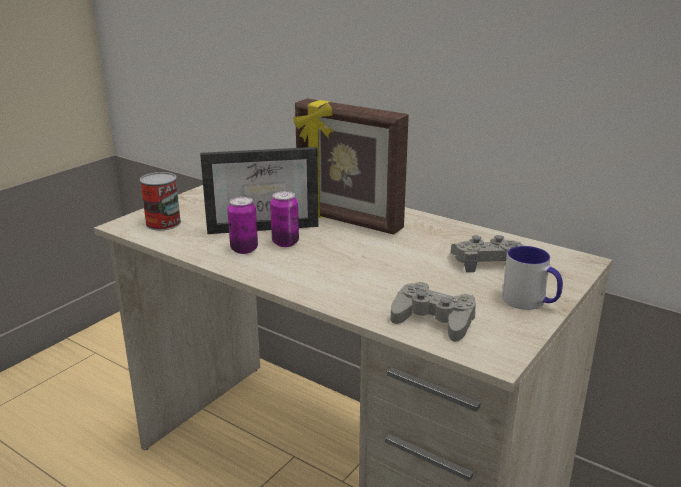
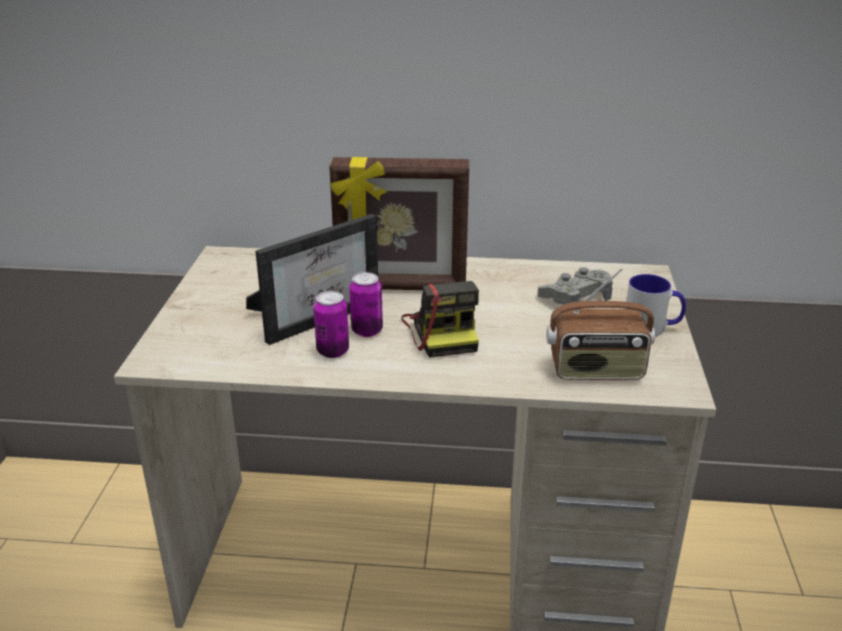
camera: 30 degrees left, 5 degrees up
can [140,172,181,230] -> none
grey game controller [390,282,476,342] -> radio [547,268,655,380]
none -> camera [401,281,479,358]

